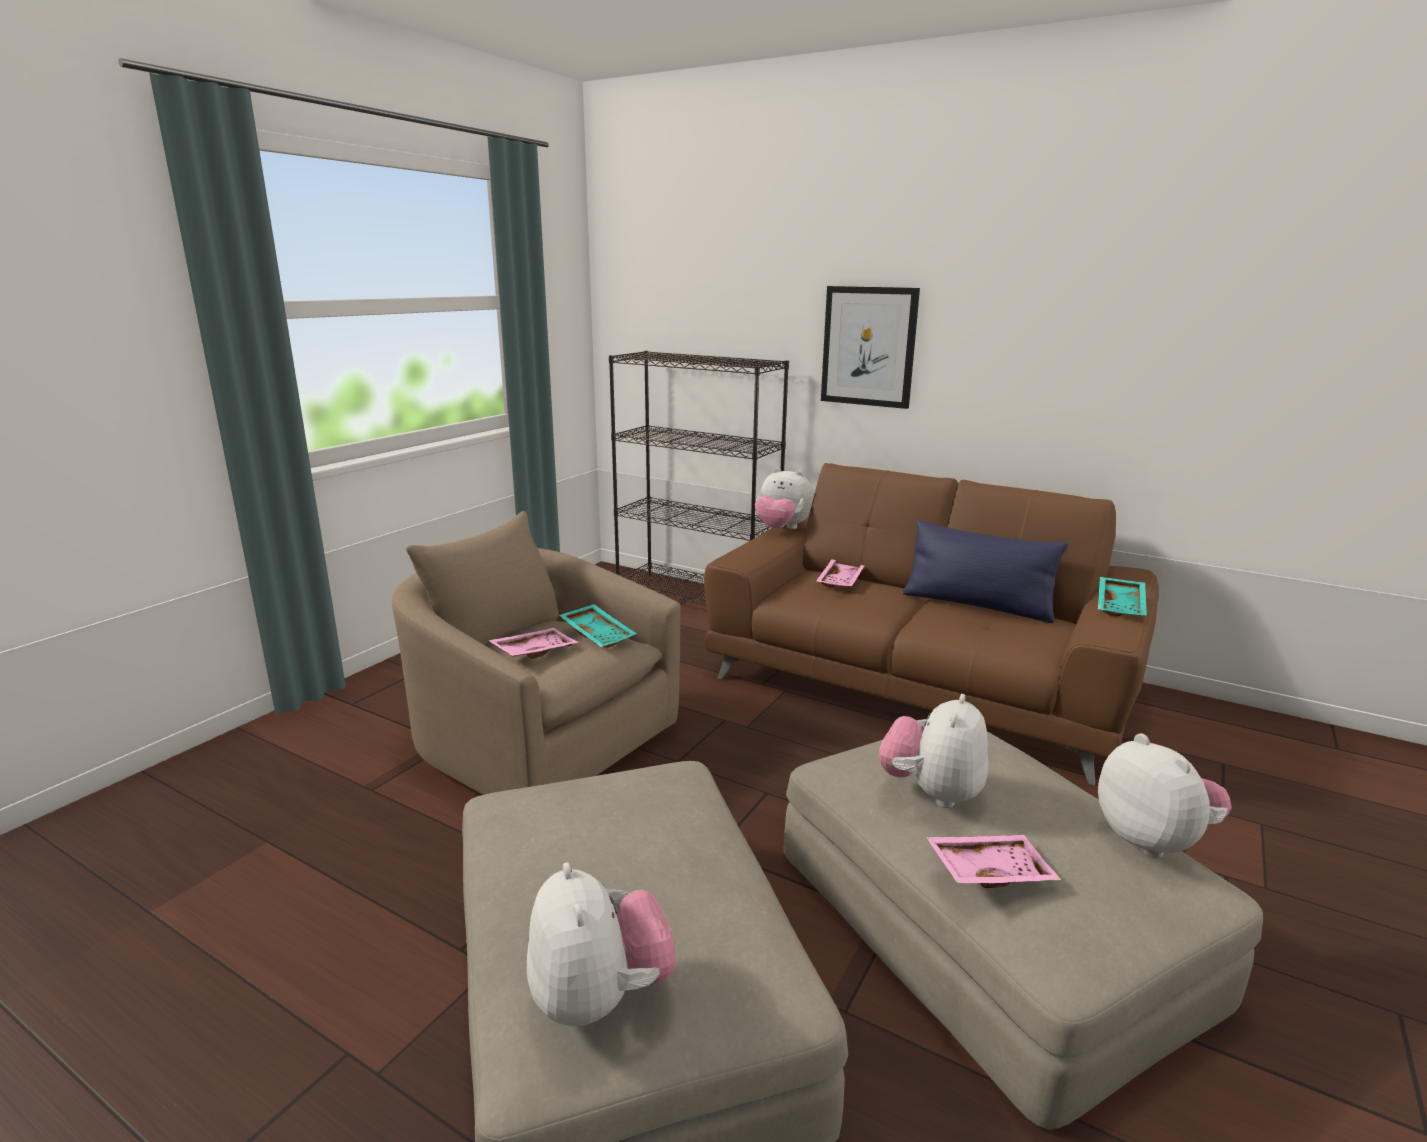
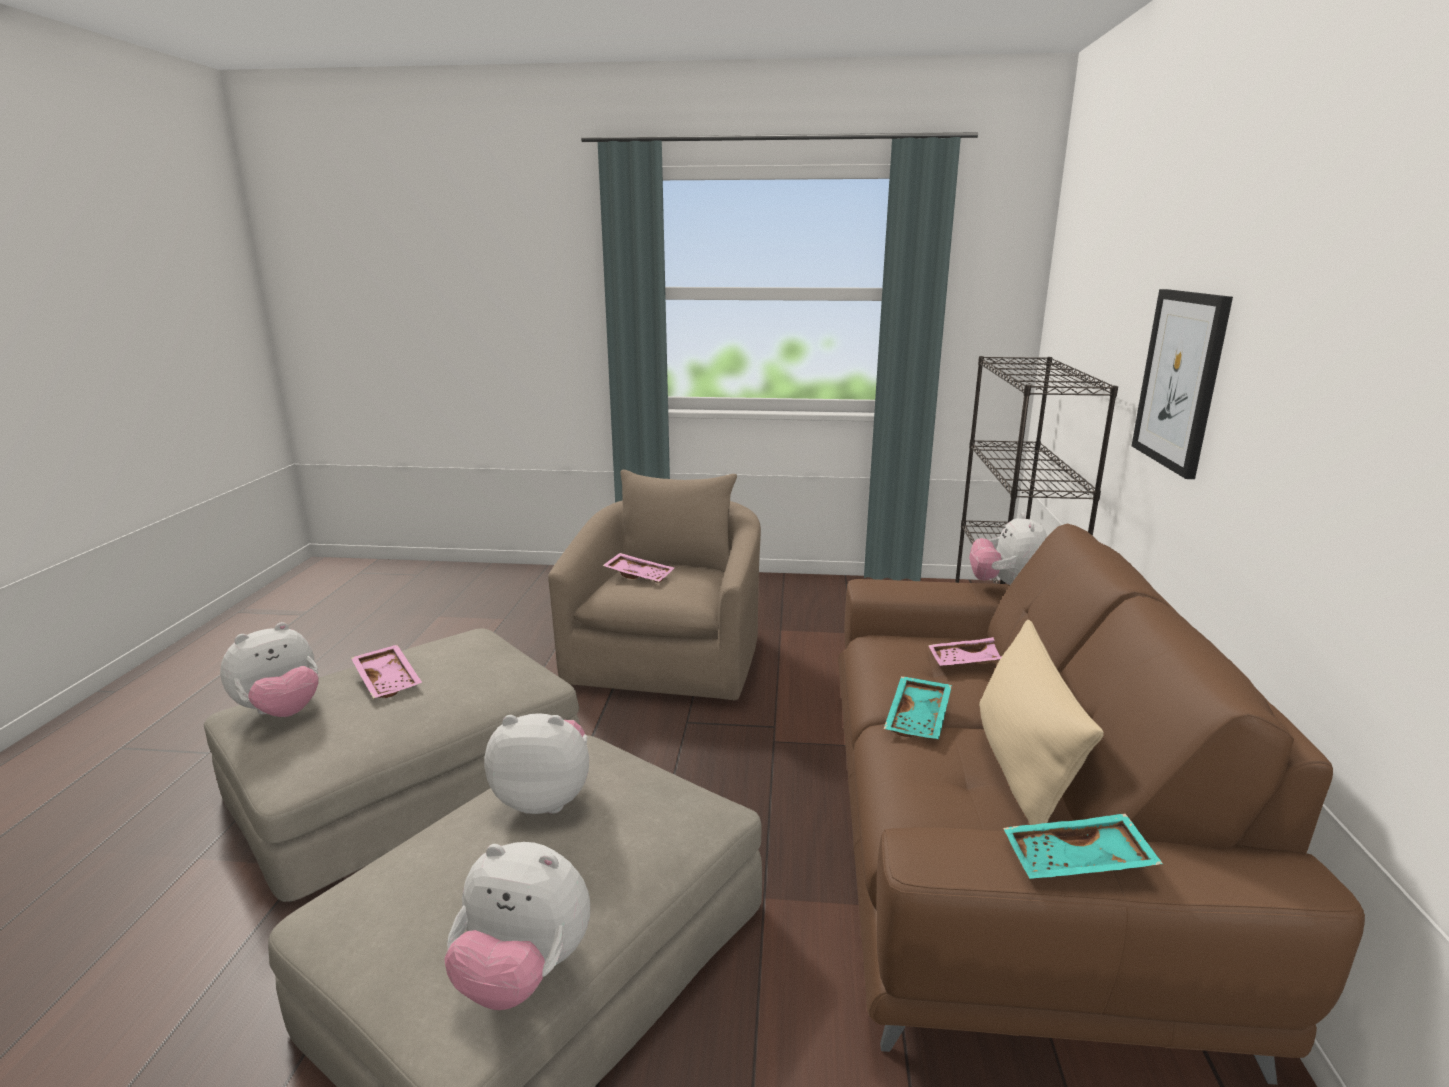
camera: 65 degrees right, 0 degrees up
turquoise tray [559,604,637,648] -> turquoise tray moved to [884,676,952,739]
blue pillow [903,520,1069,623] -> beige pillow [979,620,1104,825]
pink tray [926,835,1061,888] -> pink tray moved to [351,645,422,699]
plush toy [1098,733,1232,858] -> plush toy turned 60 degrees clockwise [444,842,590,1010]

